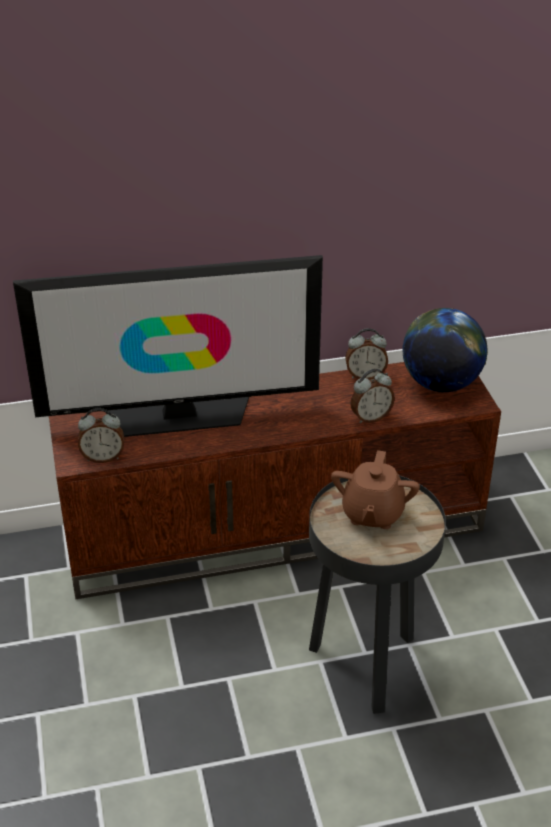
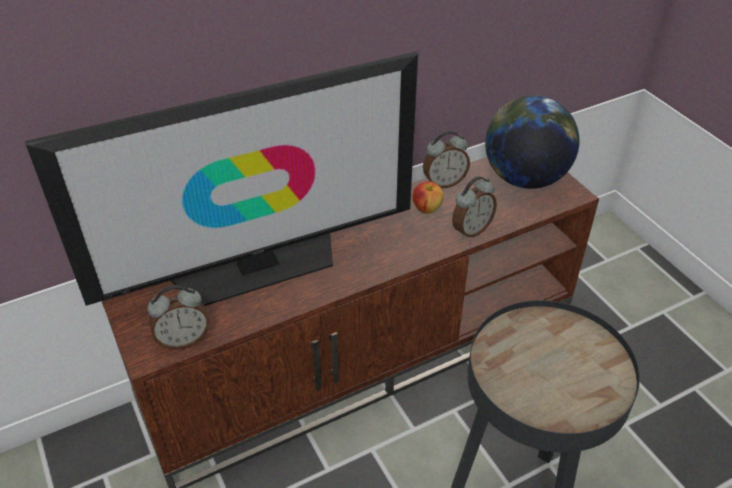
camera: 15 degrees left, 5 degrees up
brown teapot [331,450,420,529] -> none
none -> apple [413,181,444,214]

